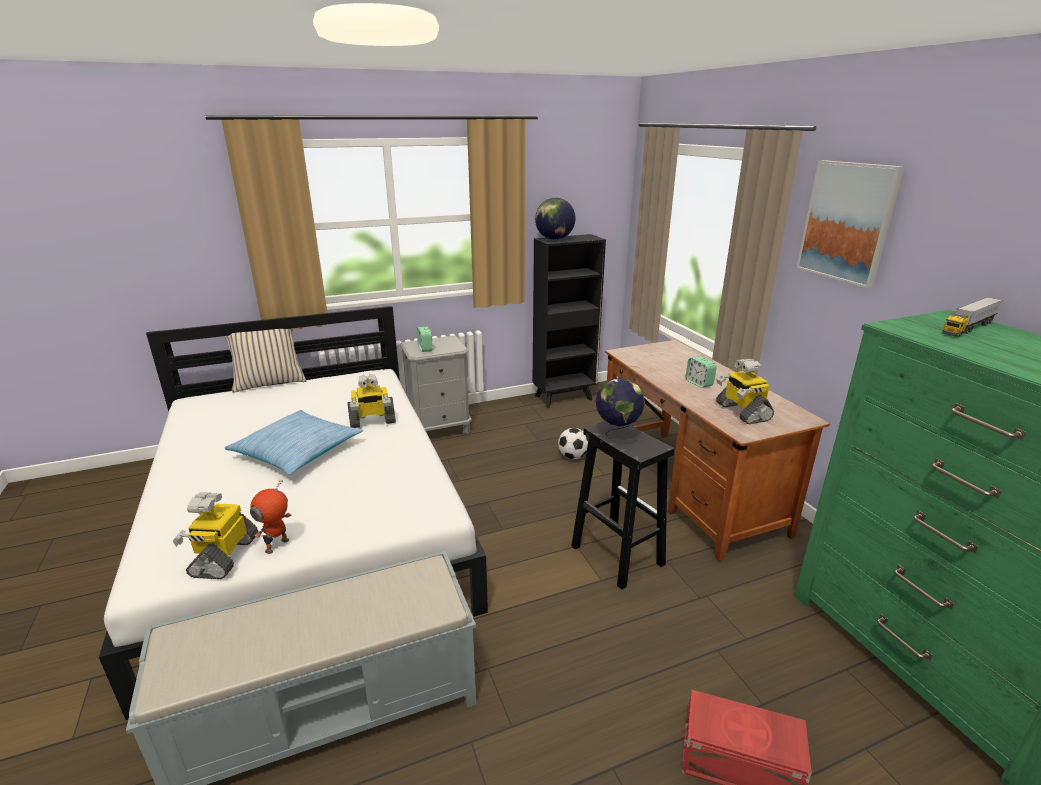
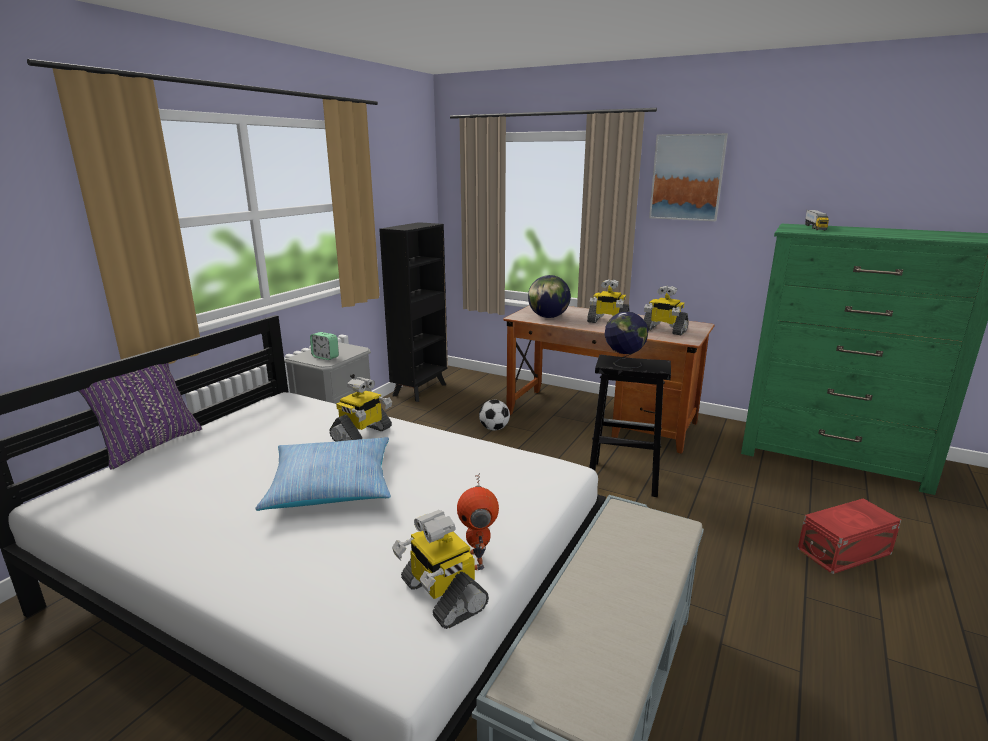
camera: 40 degrees left, 5 degrees down
beige pillow [225,328,306,393] -> purple pillow [79,363,202,470]
globe [535,198,576,240] -> globe moved to [528,275,571,318]
alarm clock [686,356,717,388] -> toy robot [587,279,630,323]

